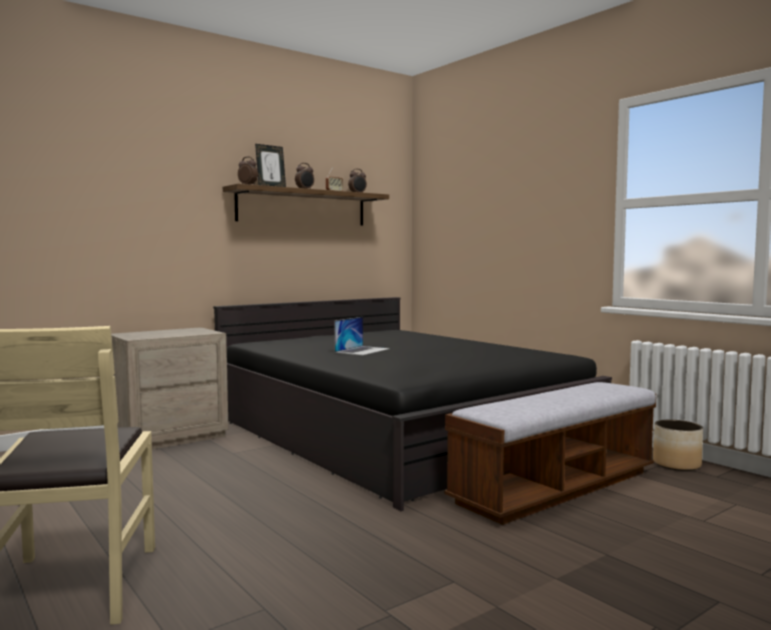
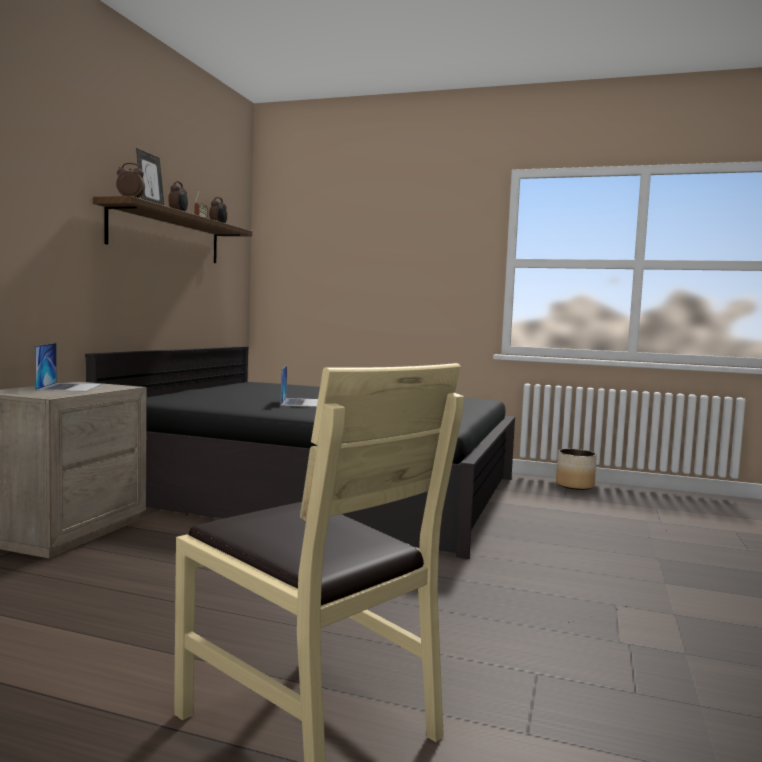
camera: 35 degrees left, 0 degrees up
bench [444,382,656,525] -> none
none -> laptop [35,343,102,392]

